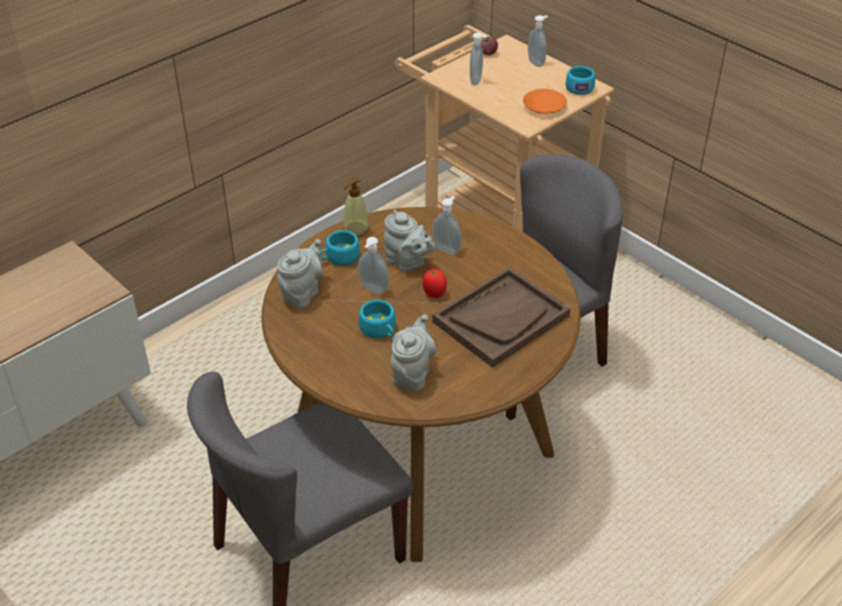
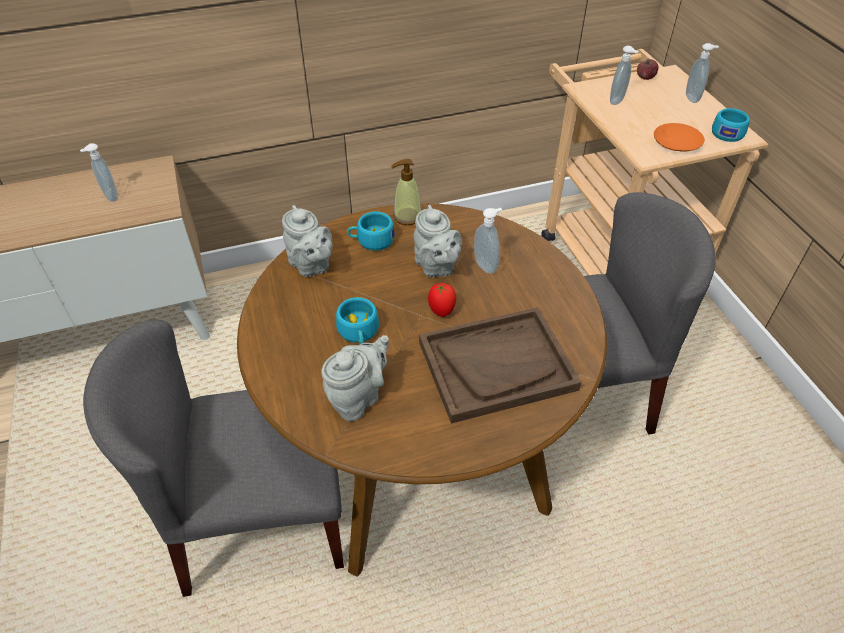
camera: 25 degrees right, 5 degrees up
grey teapot [277,239,323,308] -> grey teapot turned 90 degrees clockwise [282,205,333,277]
soap dispenser [358,237,389,294] -> soap dispenser moved to [80,143,118,202]

